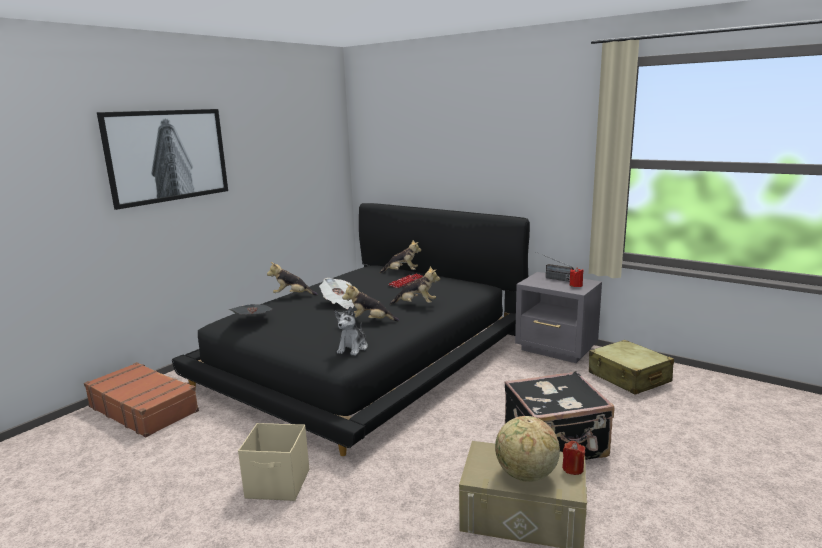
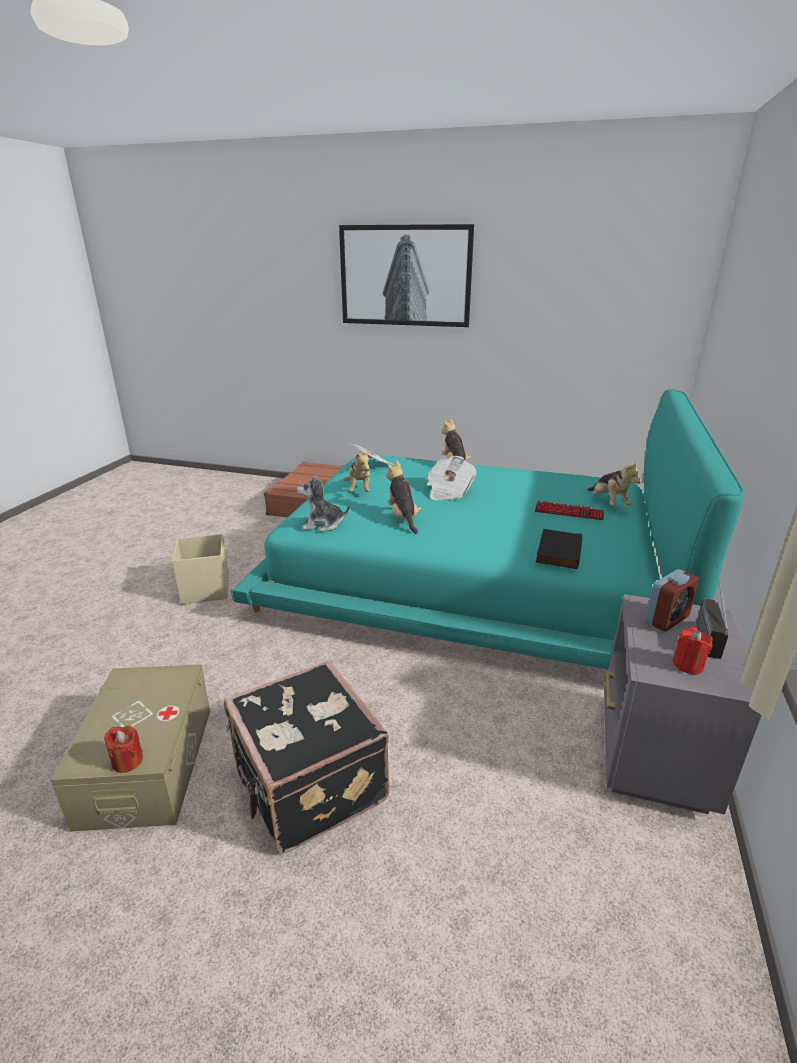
camera: 70 degrees right, 10 degrees up
black bed [172,203,530,456] -> turquoise bed [231,389,744,669]
plush toy [390,266,440,305] -> plush toy moved to [343,450,370,492]
globe [495,416,560,482] -> none
beige suitcase [589,340,674,395] -> none
none -> black book [536,529,582,569]
none -> alarm clock [645,569,699,631]

